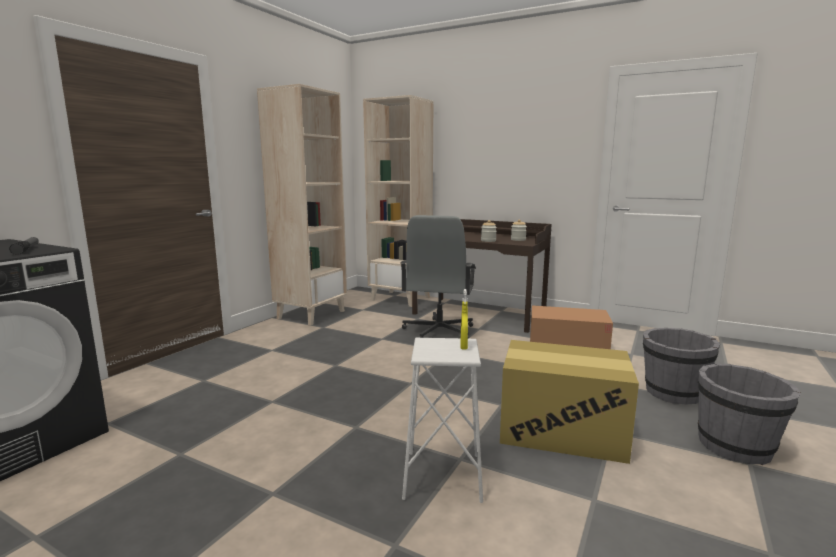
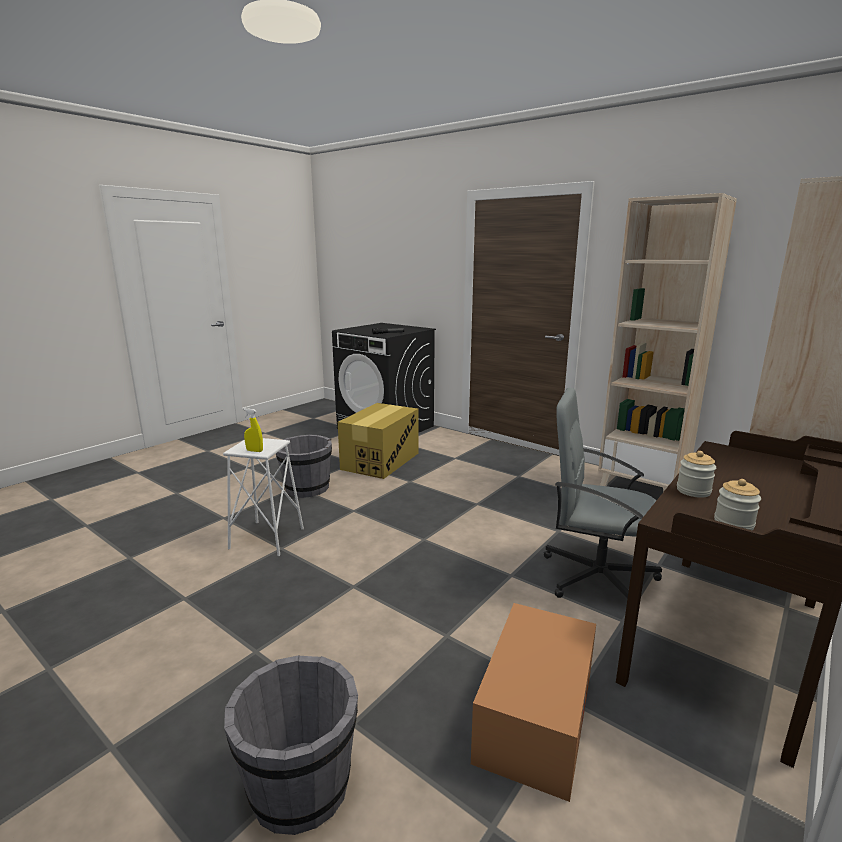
camera: 100 degrees right, 5 degrees up
cardboard box [500,340,639,464] -> cardboard box moved to [338,403,419,479]
grey bucket [698,364,801,465] -> grey bucket moved to [276,435,332,498]

